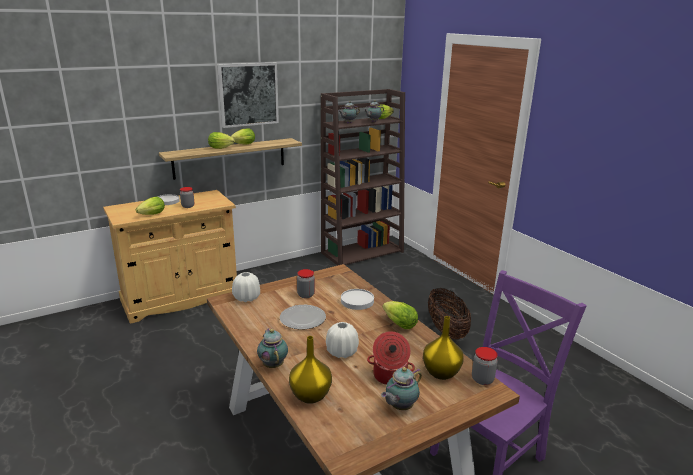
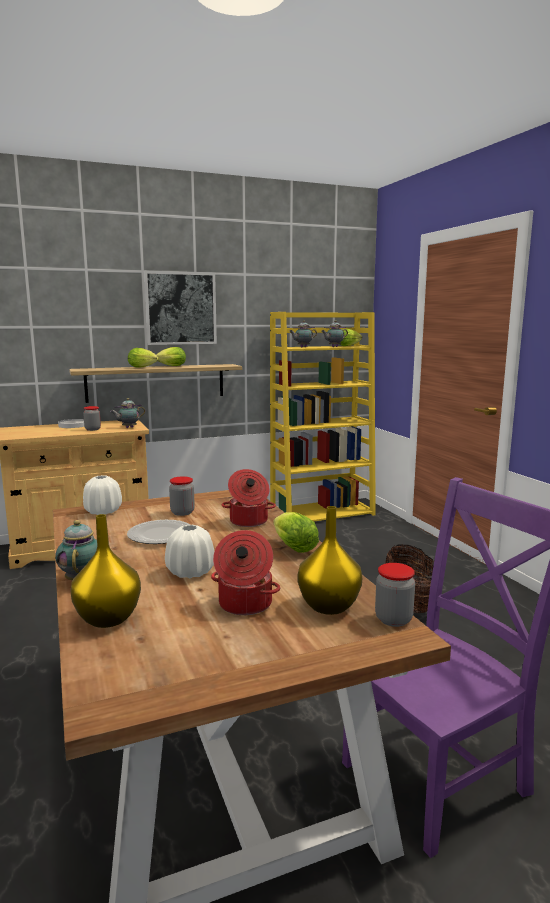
camera: 10 degrees right, 10 degrees down
lettuce [136,197,165,215] -> none
brown bookcase [321,89,405,266] -> yellow bookcase [270,312,376,522]
white plate [341,289,374,310] -> cooking pot [222,469,276,527]
teapot [381,367,422,410] -> teapot moved to [110,398,145,428]

